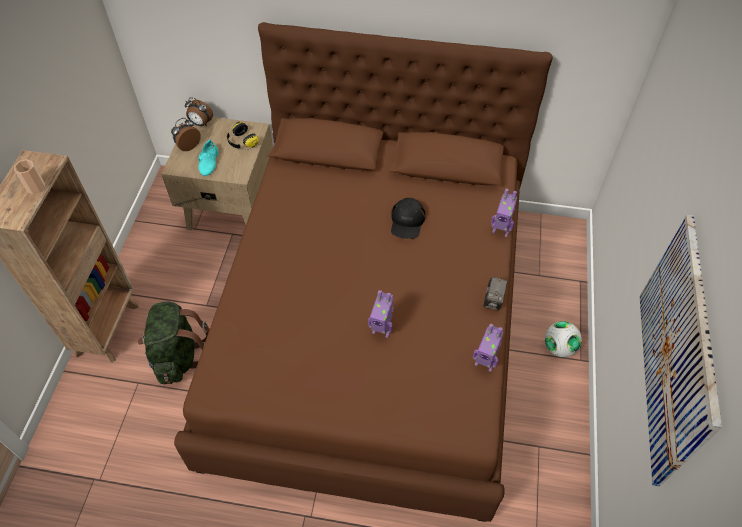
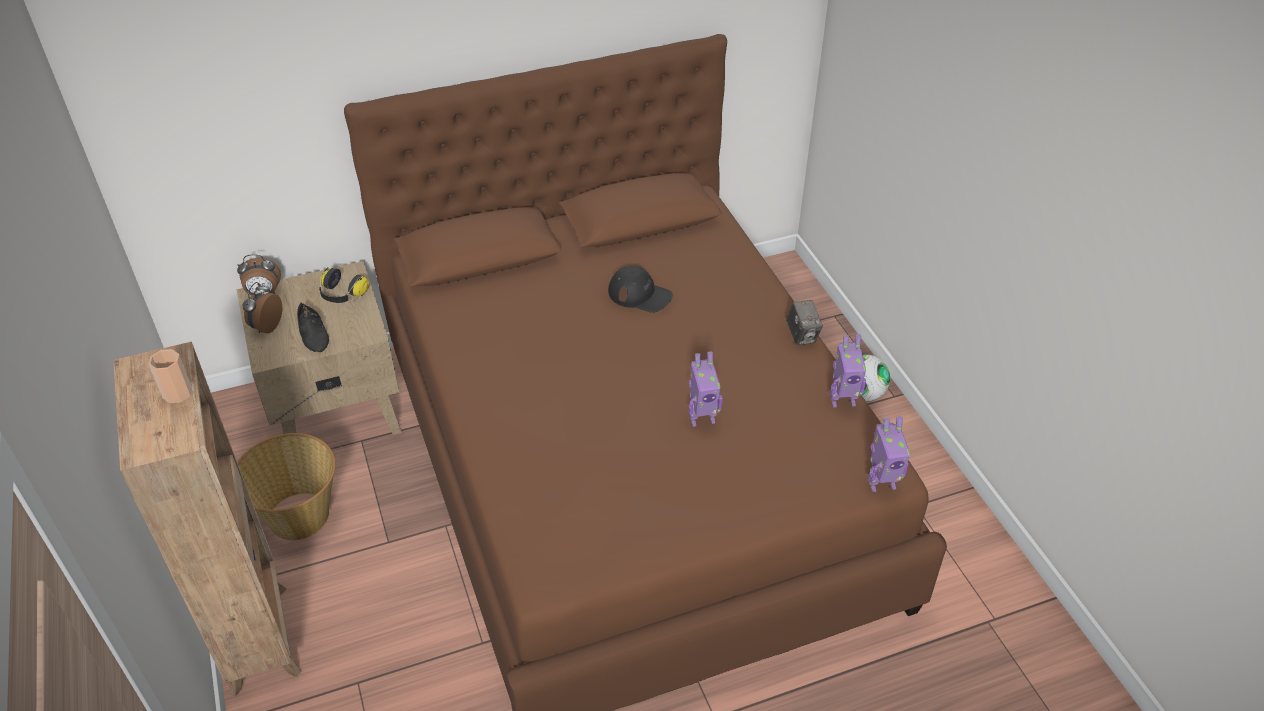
camera: 30 degrees left, 10 degrees down
green backpack [137,302,210,384] -> none
turquoise shoe [198,140,219,176] -> black shoe [297,302,329,352]
black cap [391,198,426,239] -> black cap turned 45 degrees counterclockwise [608,266,673,313]
toy robot [491,189,517,237] -> toy robot moved to [868,416,910,492]
picture [640,215,722,486] -> none
none -> basket [237,433,336,540]

